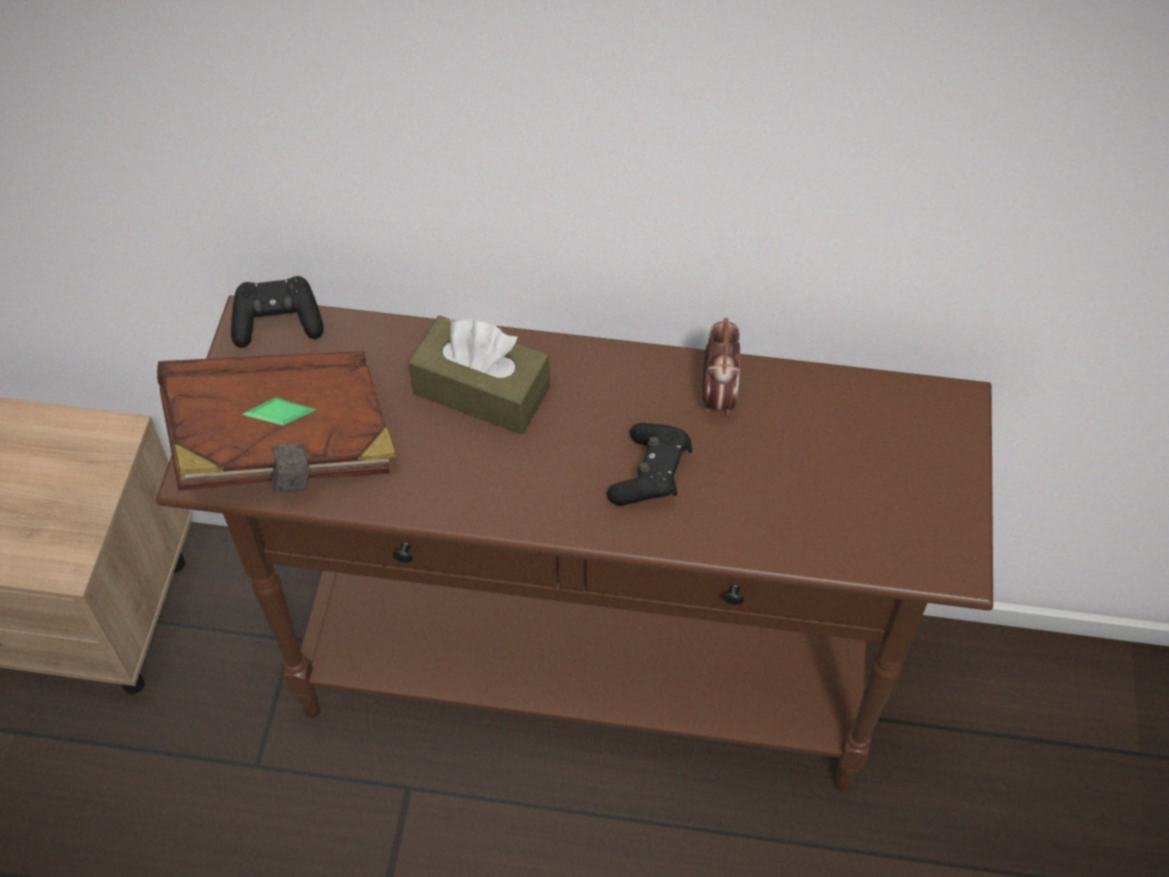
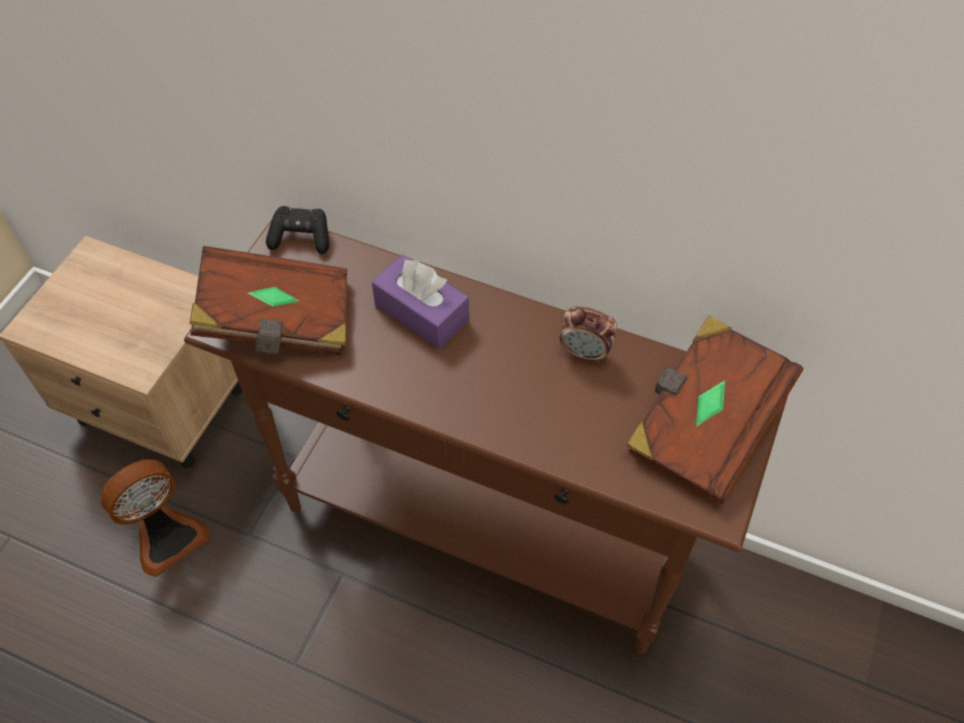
camera: 15 degrees right, 0 degrees up
brown tissue box [409,316,550,434] -> purple tissue box [372,255,469,349]
black game controller [607,423,692,505] -> none
alarm clock [703,318,740,416] -> alarm clock turned 90 degrees clockwise [560,306,617,363]
none -> fan [100,460,209,577]
none -> brown book [626,316,803,504]

